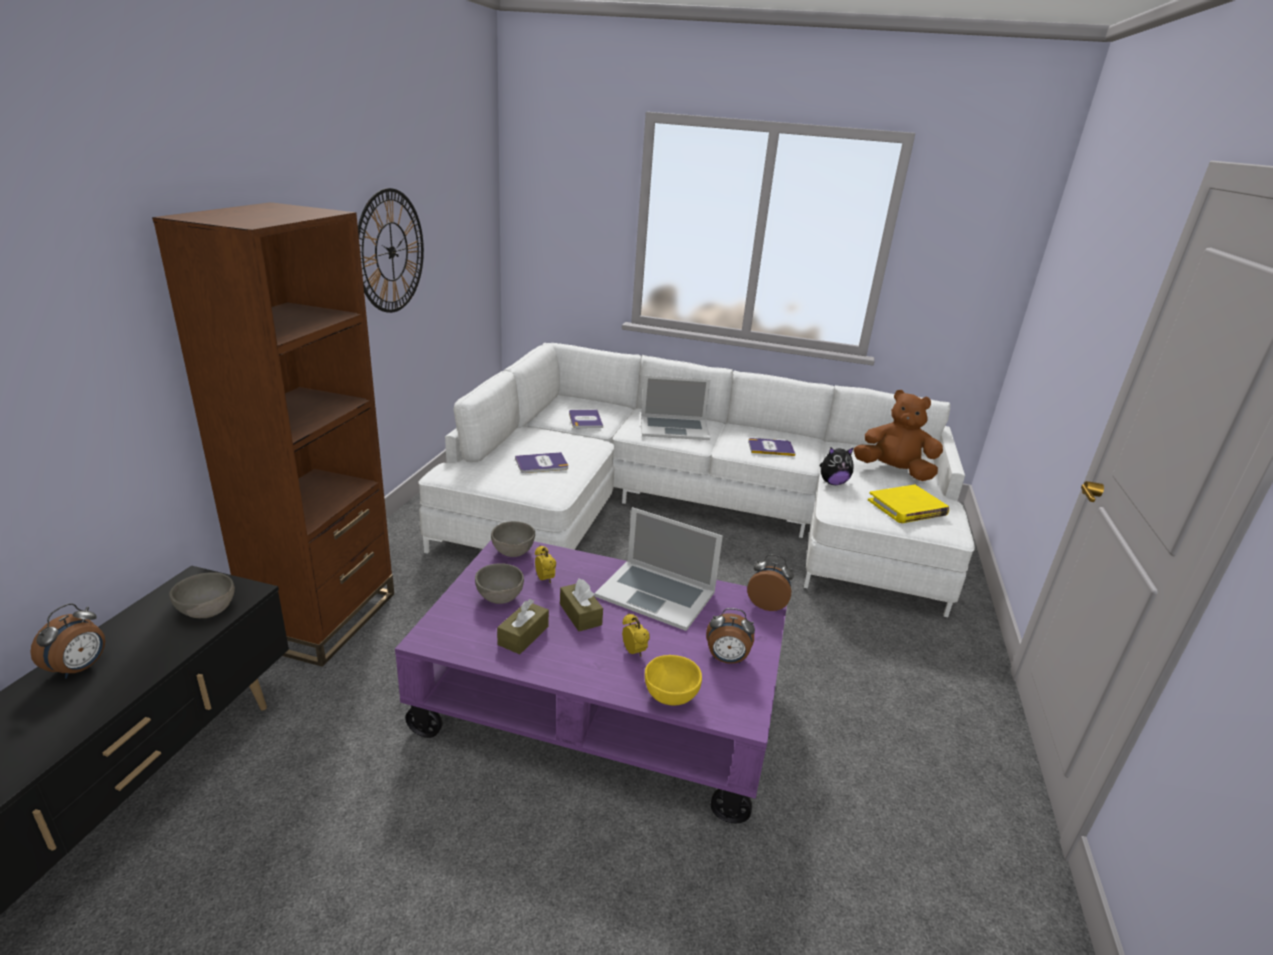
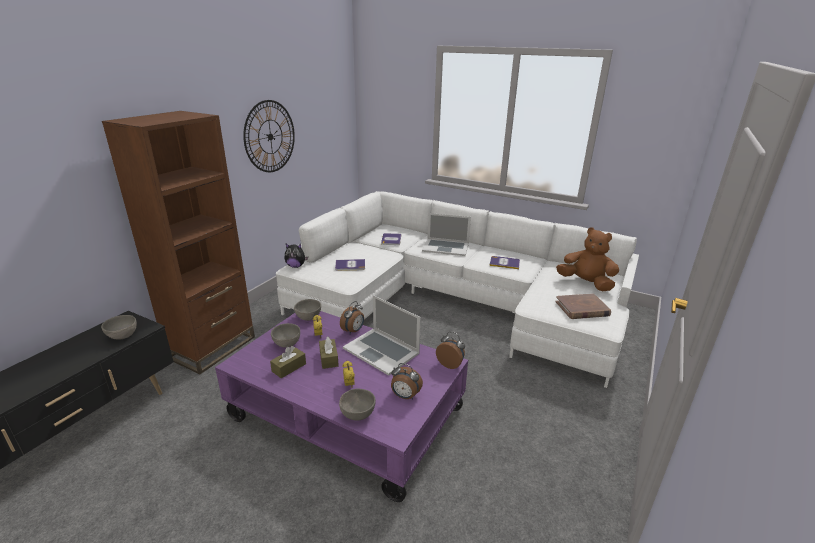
camera: 15 degrees right, 0 degrees up
alarm clock [30,603,105,679] -> alarm clock moved to [340,301,364,334]
yellow bowl [645,655,702,705] -> grey bowl [339,389,376,421]
plush toy [819,447,854,485] -> plush toy moved to [285,244,308,268]
yellow book [868,485,949,523] -> brown book [555,293,611,319]

